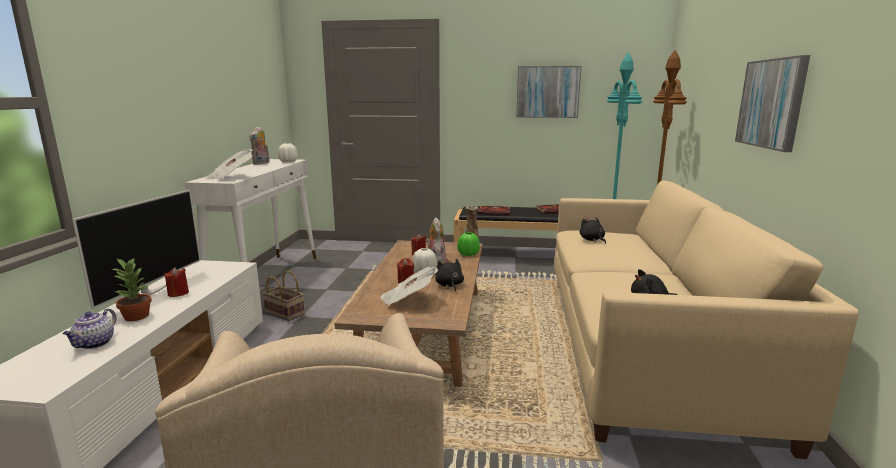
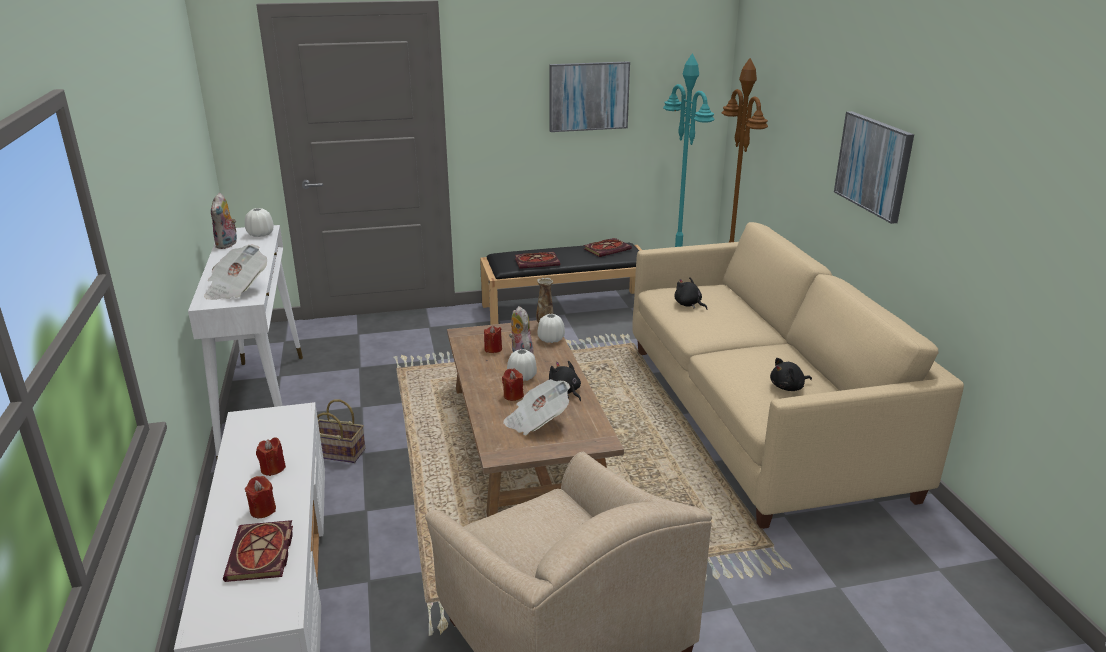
camera: 20 degrees left, 10 degrees up
teapot [63,308,116,349] -> book [223,520,293,582]
television [72,190,201,309] -> none
potted plant [110,258,152,321] -> red candle [245,476,276,518]
green vase [457,232,480,256] -> white vase [538,314,565,343]

